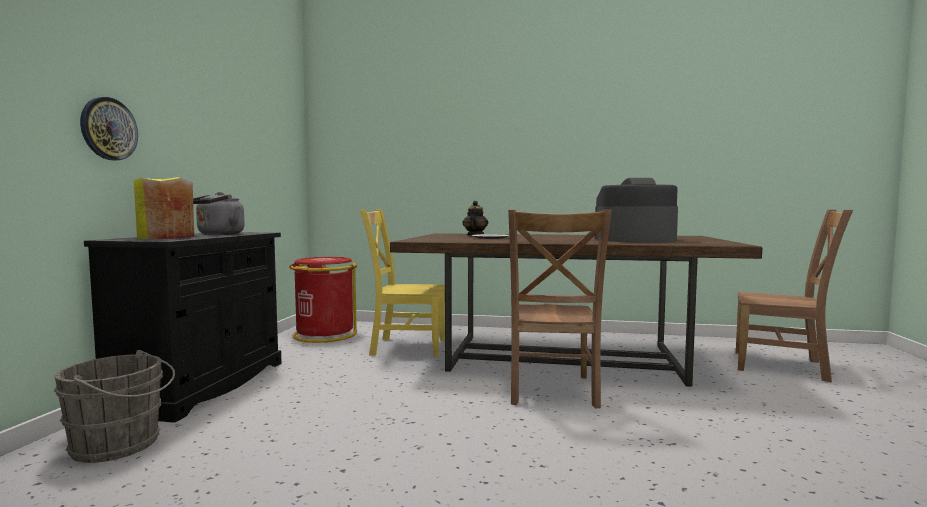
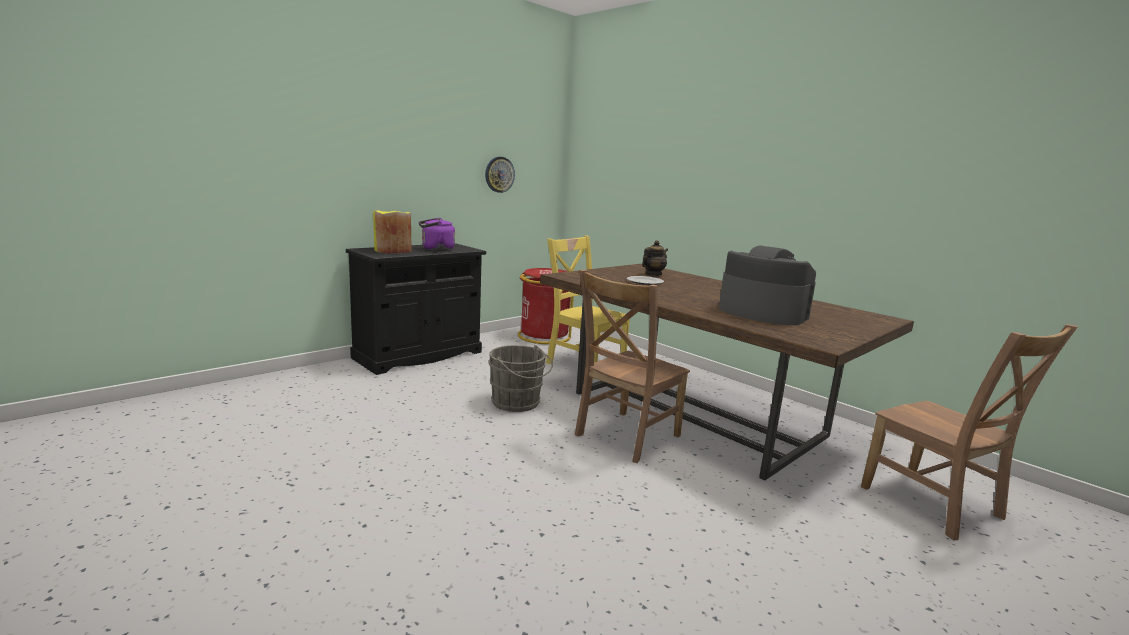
camera: 35 degrees right, 10 degrees up
grey bucket [54,350,175,463] -> grey bucket moved to [488,345,553,412]
wall clock [80,97,138,160] -> wall clock moved to [485,157,515,193]
grey kettle [193,192,245,235] -> purple kettle [419,218,455,251]

